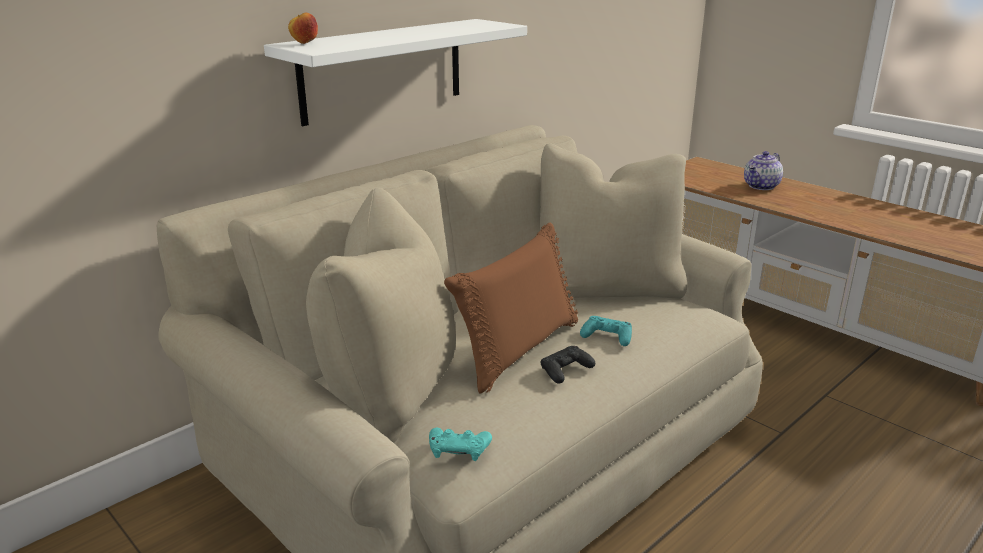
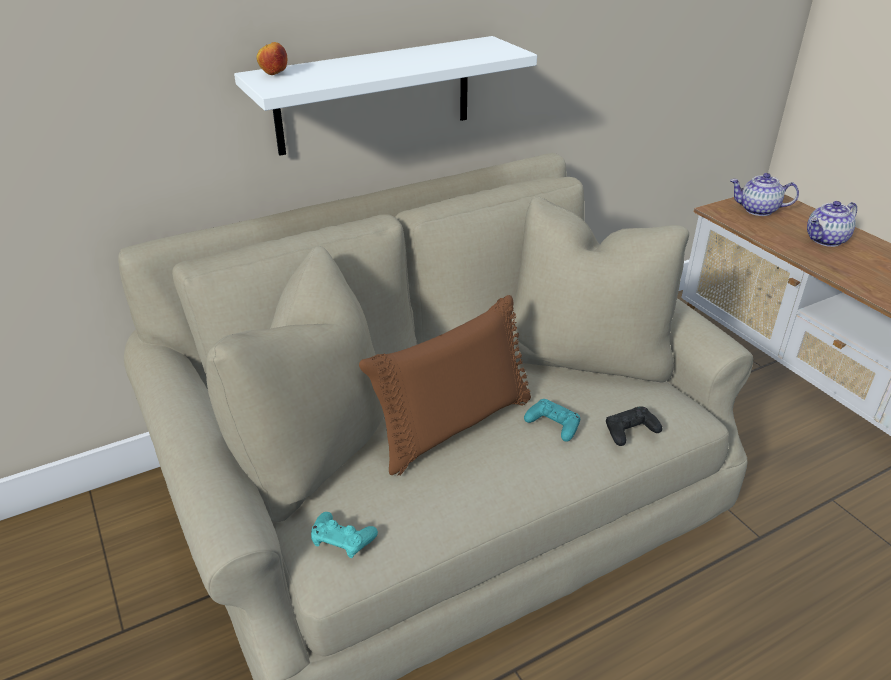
camera: 15 degrees right, 10 degrees up
black game controller [541,346,595,384] -> black game controller moved to [606,406,662,446]
none -> teapot [730,173,799,216]

